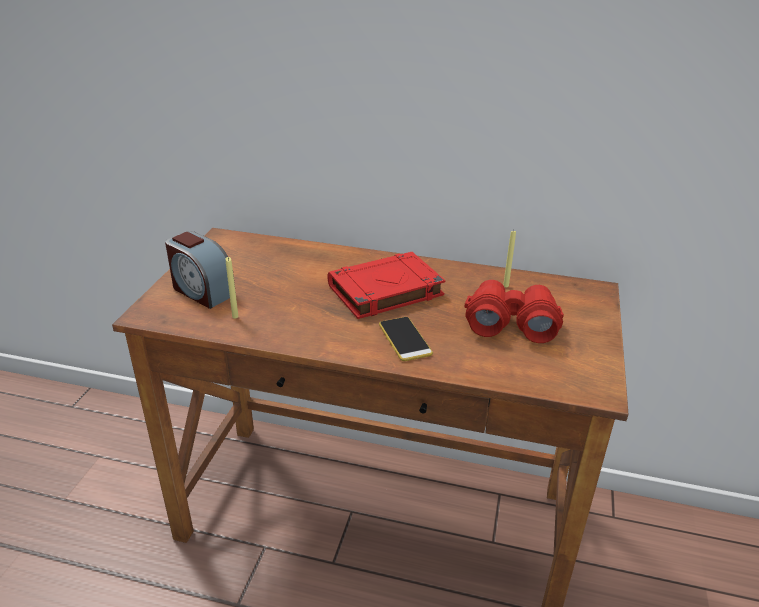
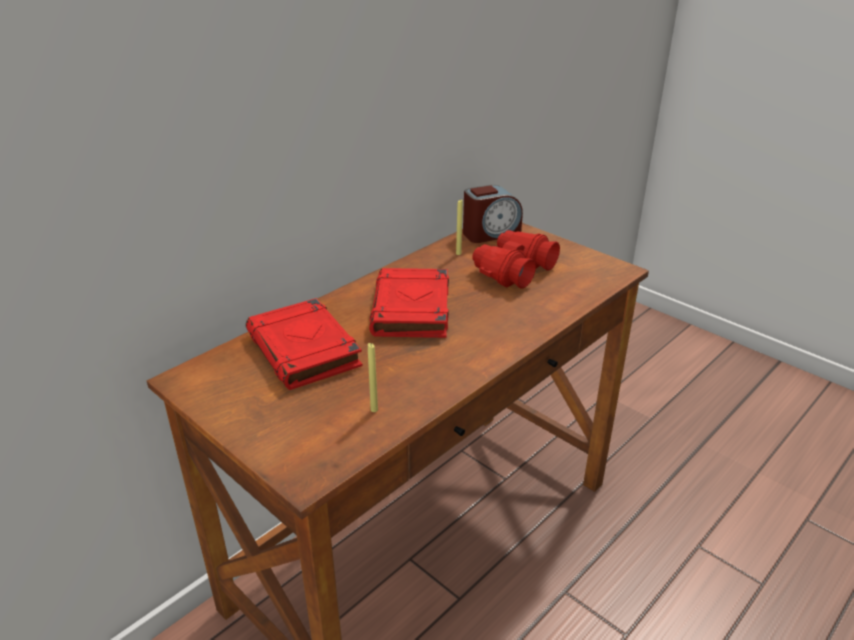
camera: 60 degrees left, 0 degrees up
alarm clock [165,231,236,309] -> alarm clock moved to [463,185,523,243]
phone [379,317,433,361] -> none
none -> red book [246,298,363,390]

